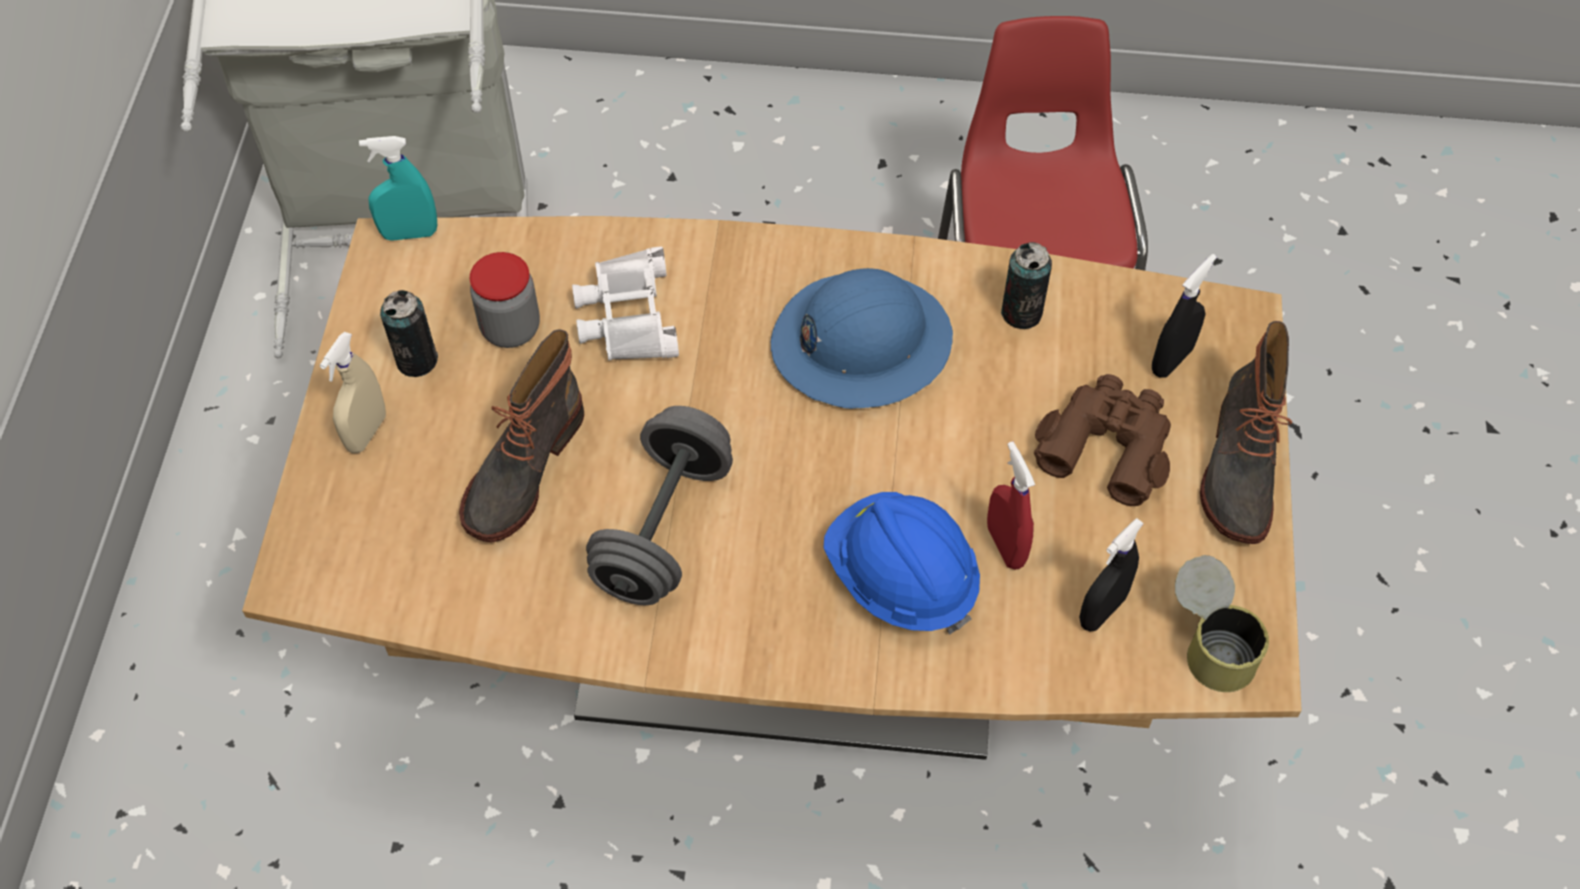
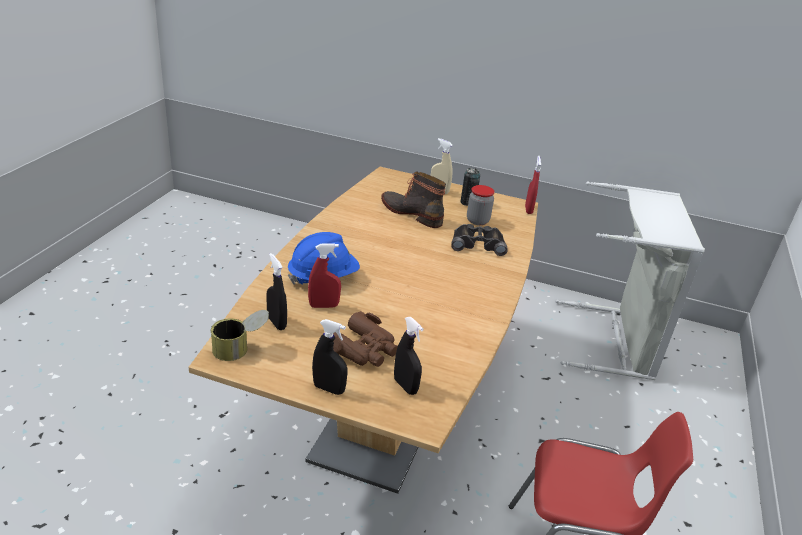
camera: 100 degrees right, 25 degrees down
turquoise spray bottle [359,136,437,241] -> red spray bottle [525,156,541,214]
white binoculars [572,246,679,361] -> black binoculars [451,224,508,256]
grey dumbbell [586,406,733,605] -> none
blue hard hat [771,268,953,409] -> none
can [1001,242,1052,329] -> none
boot [1200,321,1292,544] -> black spray bottle [312,319,348,395]

